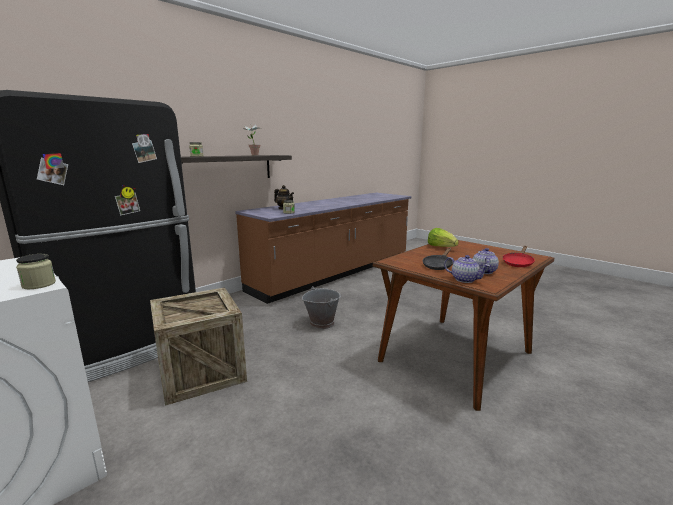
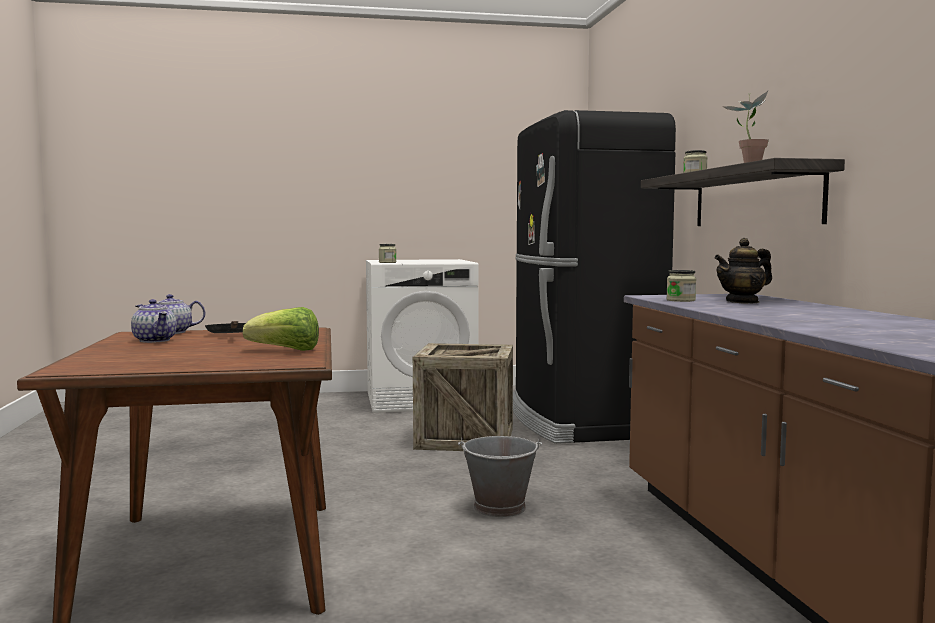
camera: 125 degrees right, 10 degrees down
red frying pan [503,246,535,267] -> none

